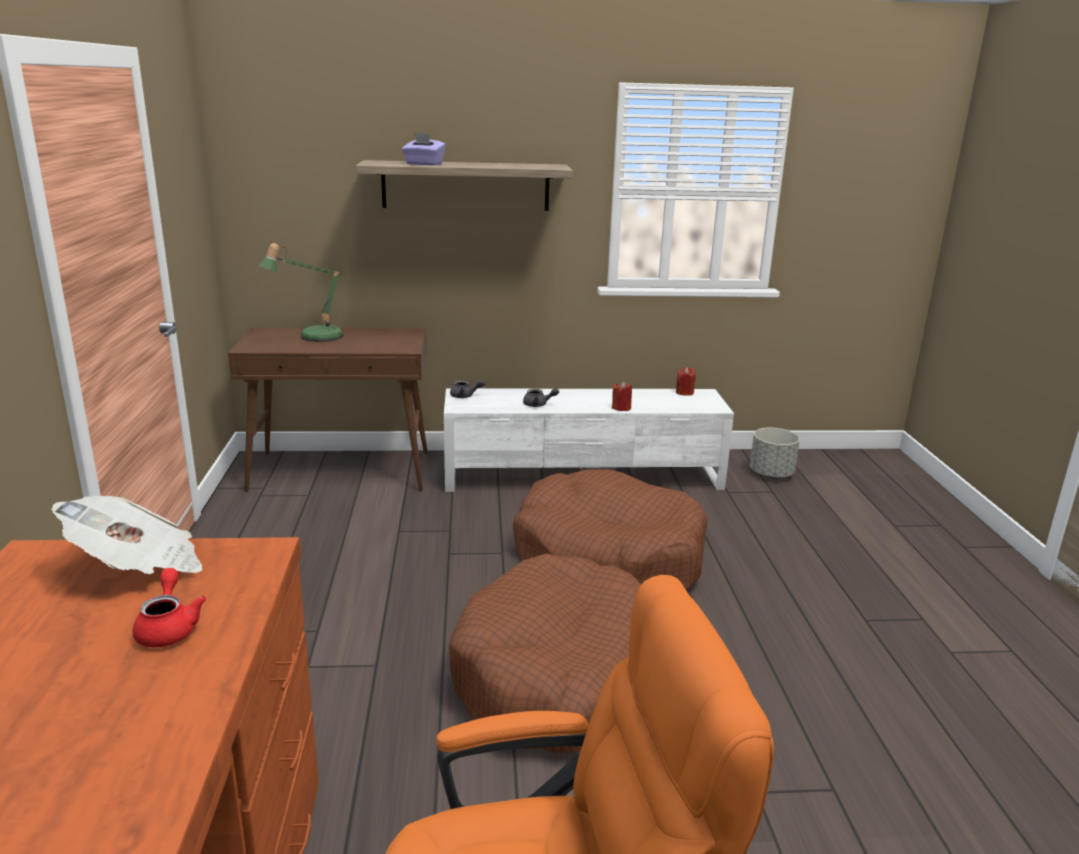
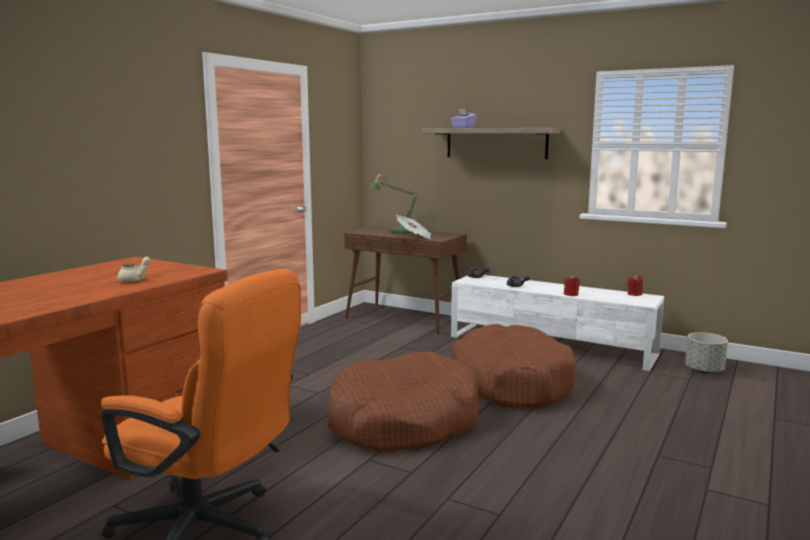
camera: 35 degrees right, 10 degrees down
newspaper [52,496,203,574] -> newspaper moved to [396,215,432,239]
red teapot [133,568,206,647] -> beige teapot [117,257,151,282]

